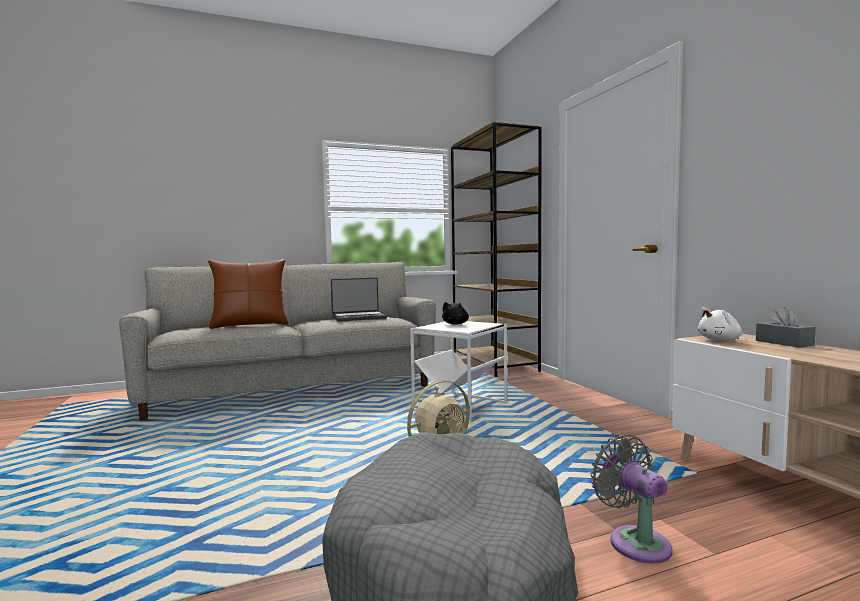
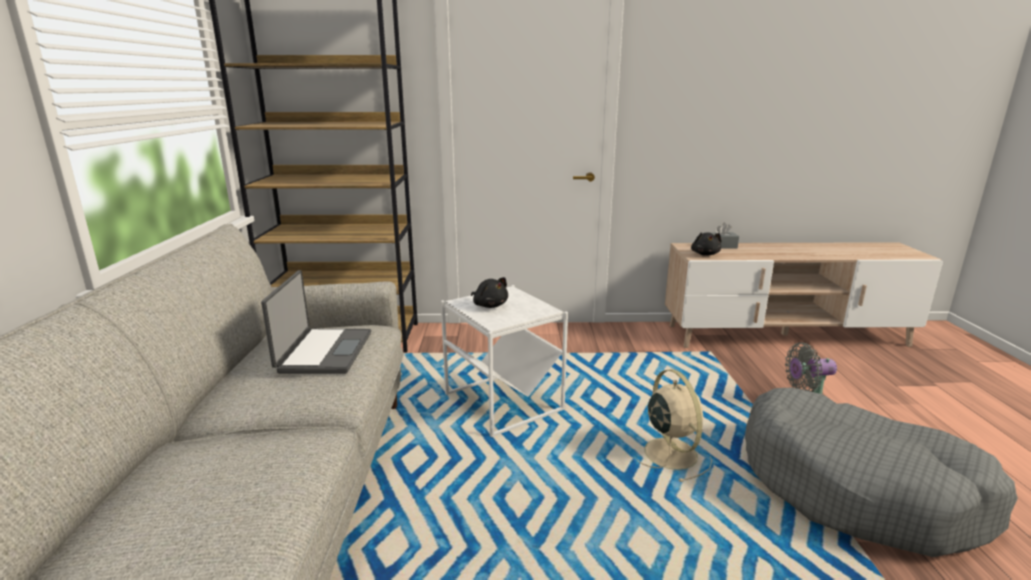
camera: 70 degrees left, 15 degrees up
brown pillow [208,259,288,329] -> none
white plush toy [698,307,743,341] -> black plush toy [691,232,721,256]

